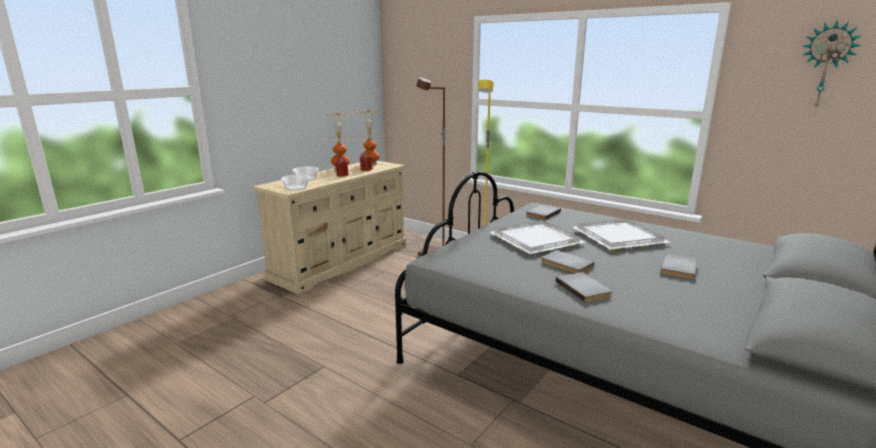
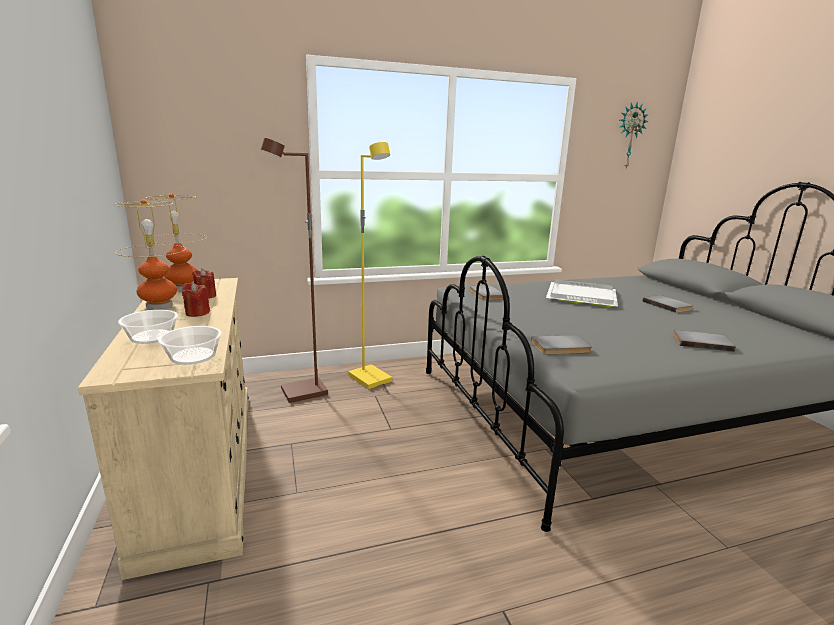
camera: 55 degrees left, 0 degrees up
white tray [490,220,586,254] -> none
grey book [541,250,595,273] -> grey book moved to [531,335,592,355]

